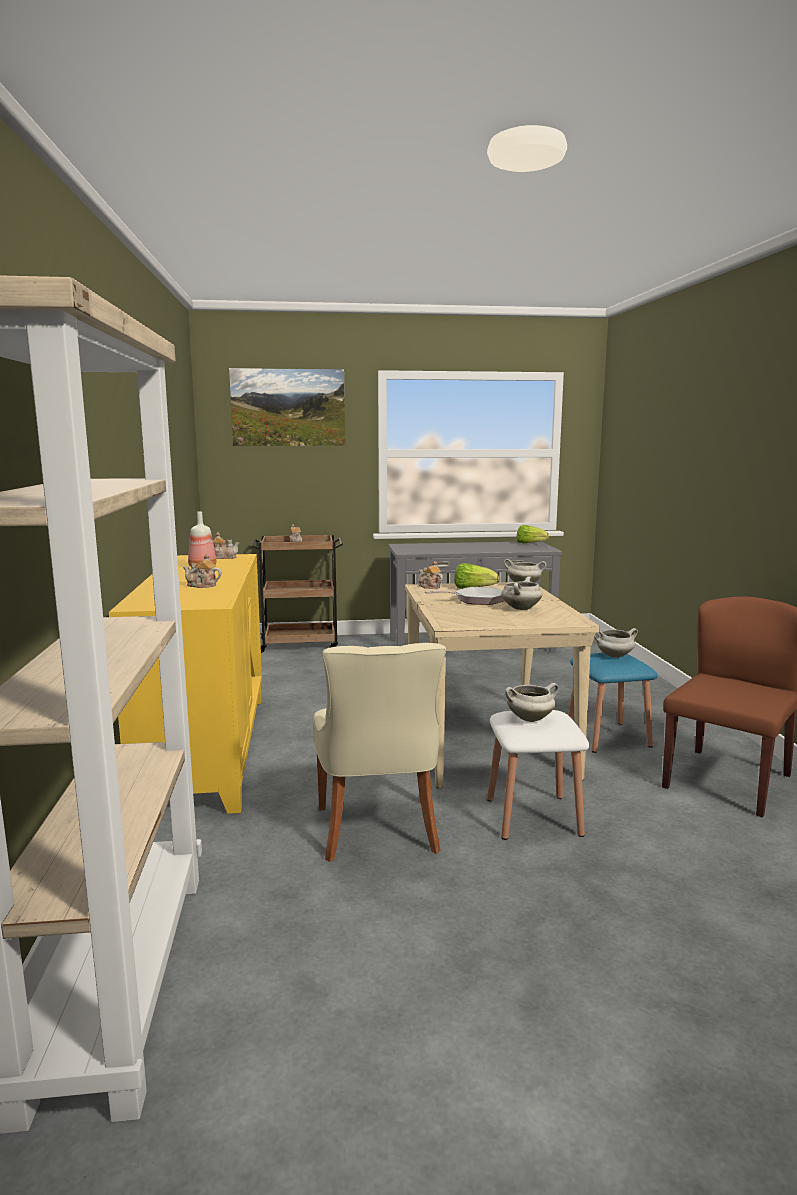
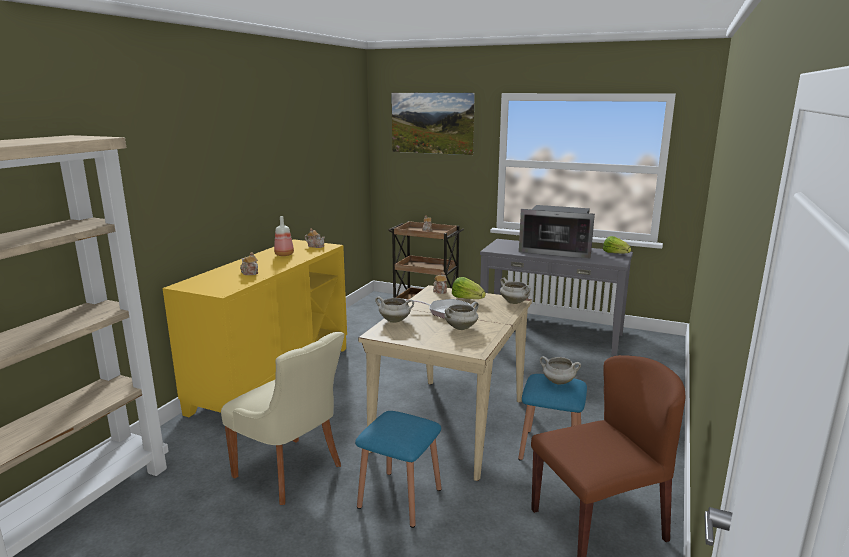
camera: 30 degrees right, 5 degrees up
beige chair [313,643,446,862] -> beige chair turned 75 degrees counterclockwise [221,332,344,505]
white stool [487,710,589,840] -> blue stool [355,411,442,528]
white cooking pot [505,683,558,722] -> white cooking pot moved to [375,296,414,323]
none -> microwave [519,205,595,259]

